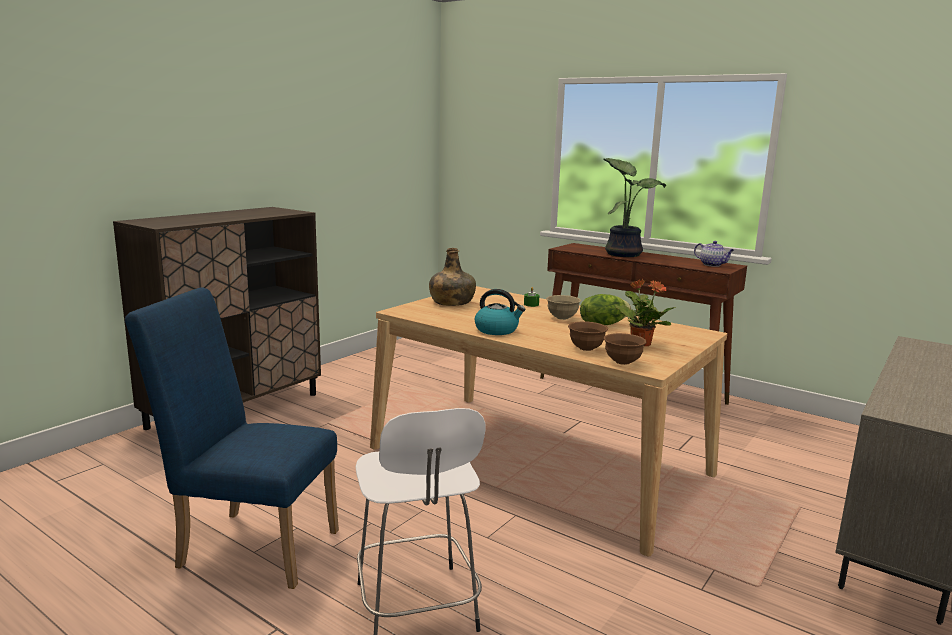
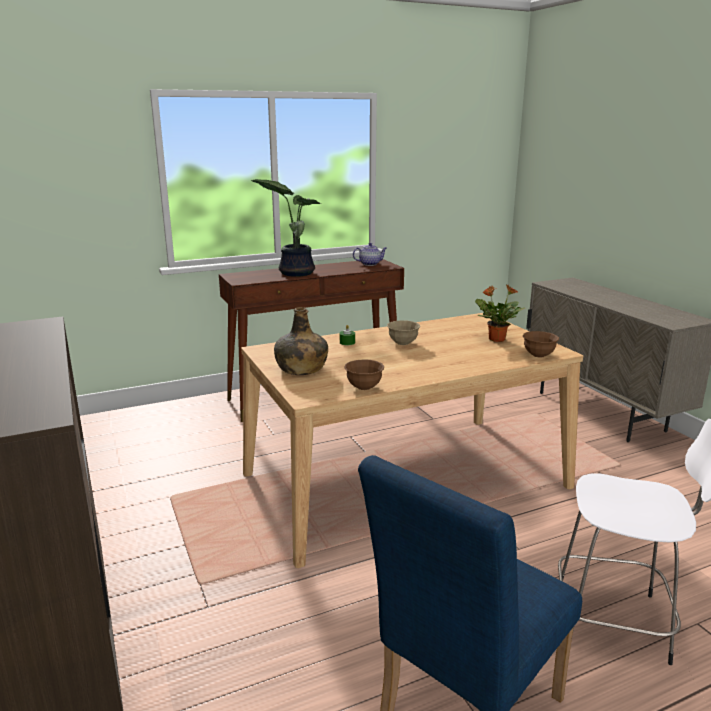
camera: 60 degrees left, 5 degrees up
kettle [475,289,525,335] -> none
brown bowl [568,322,608,351] -> brown bowl moved to [344,360,384,390]
lettuce [580,294,631,325] -> none

